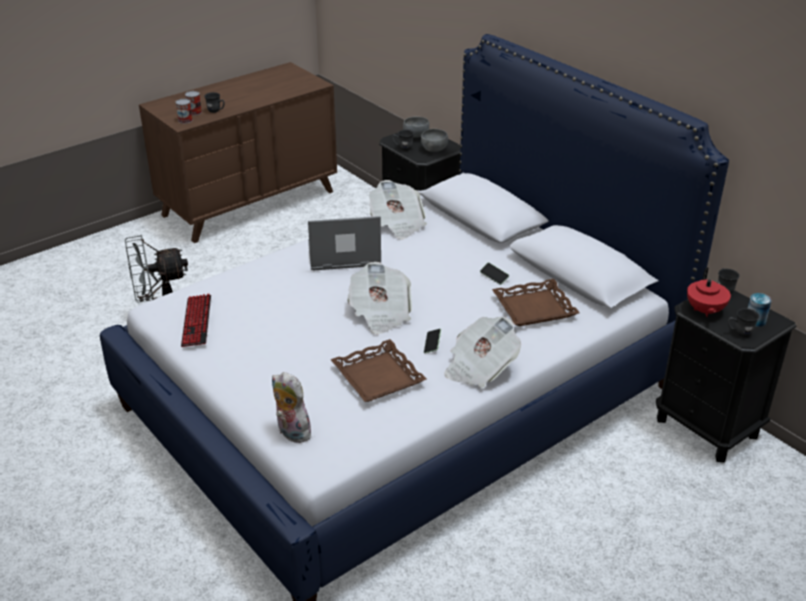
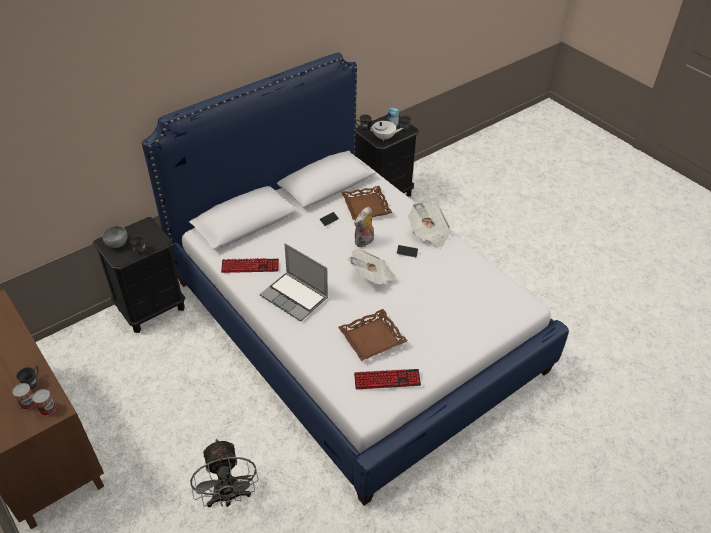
camera: 90 degrees left, 10 degrees up
plush toy [272,372,311,443] -> plush toy moved to [354,207,374,247]
laptop [308,216,381,270] -> laptop turned 45 degrees counterclockwise [260,243,328,322]
brown tray [330,339,426,402] -> brown tray moved to [338,309,407,361]
newspaper [369,180,427,240] -> keyboard [221,258,279,273]
grey bowl [421,129,448,152] -> none
red teapot [687,268,731,317] -> white teapot [368,119,403,142]

